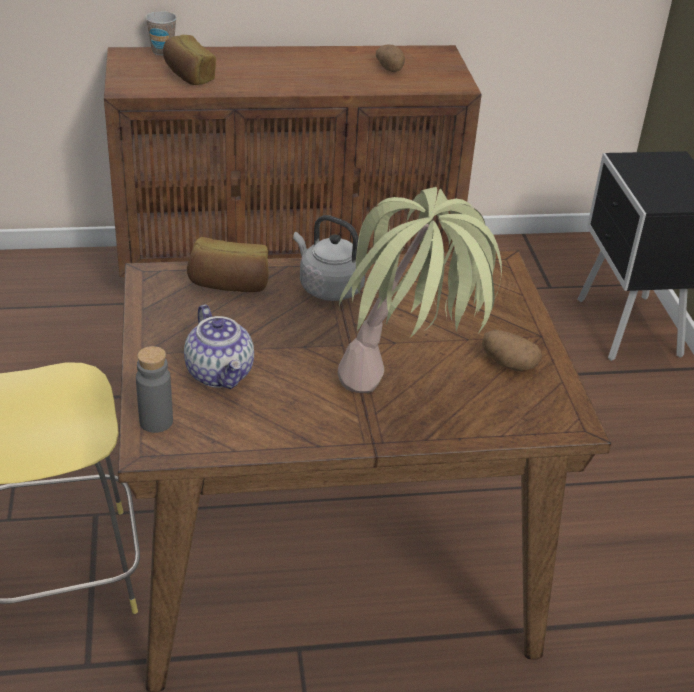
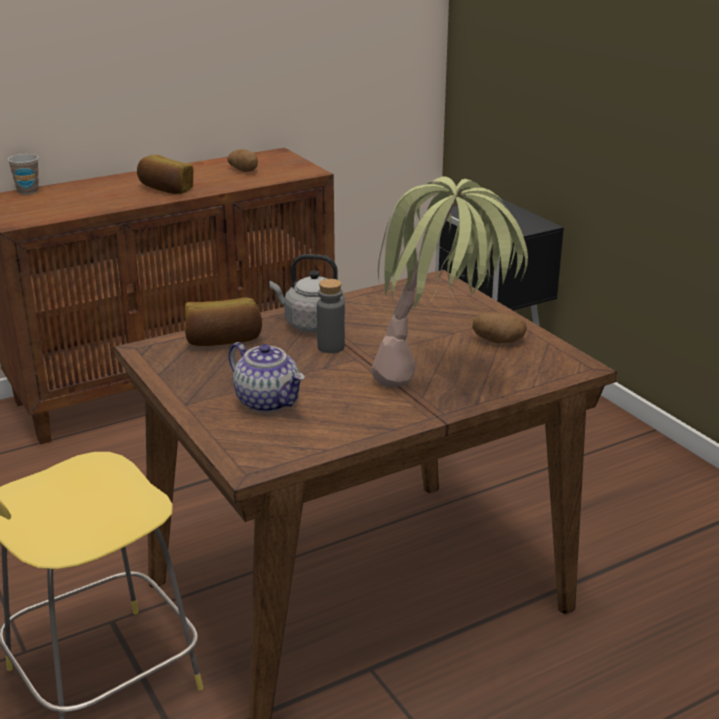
camera: 20 degrees left, 10 degrees down
grey bottle [136,346,173,433] -> grey bottle moved to [317,279,345,353]
bread [163,35,216,85] -> bread moved to [137,155,194,194]

